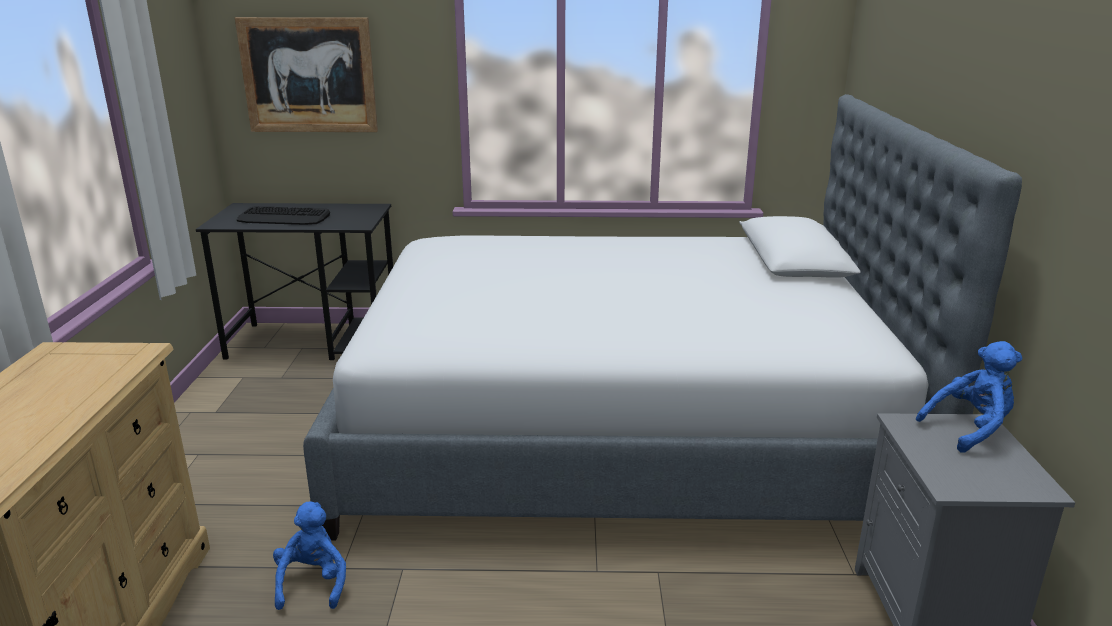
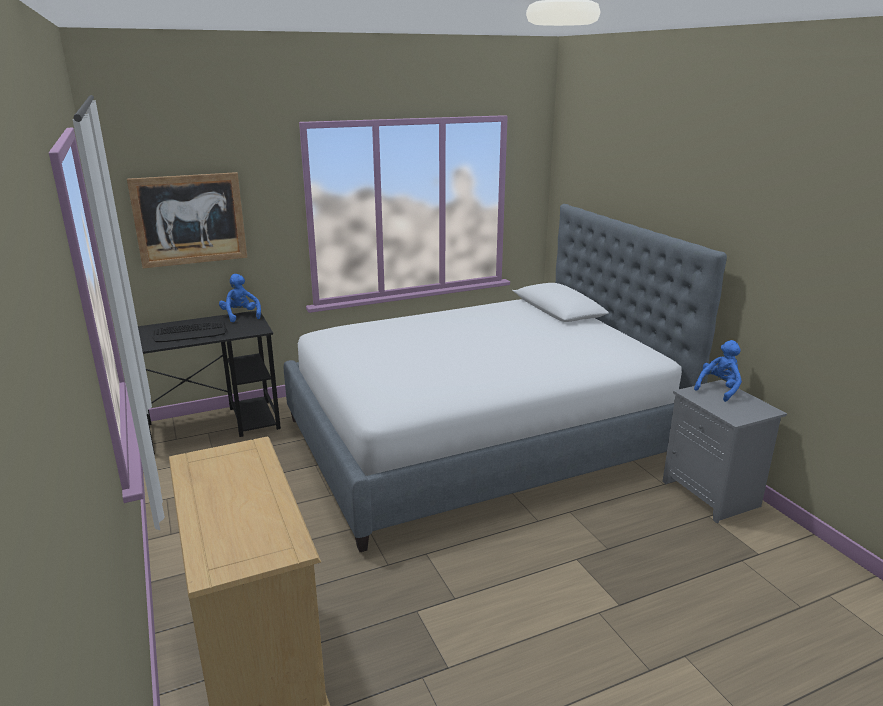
camera: 25 degrees left, 0 degrees up
blue plush toy [273,501,346,610] -> blue plush toy moved to [219,274,261,322]

